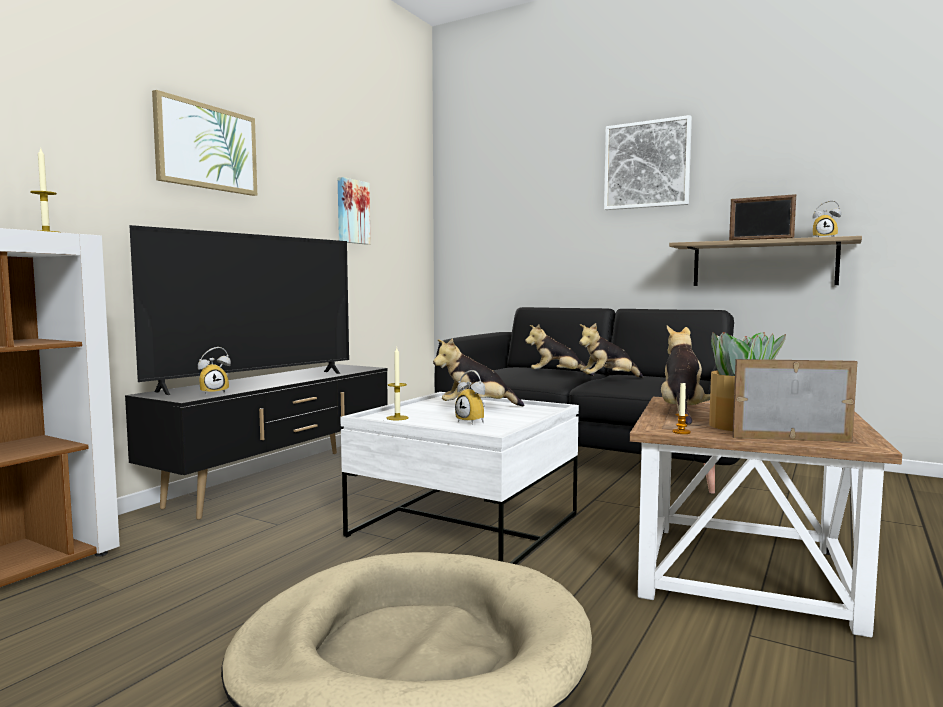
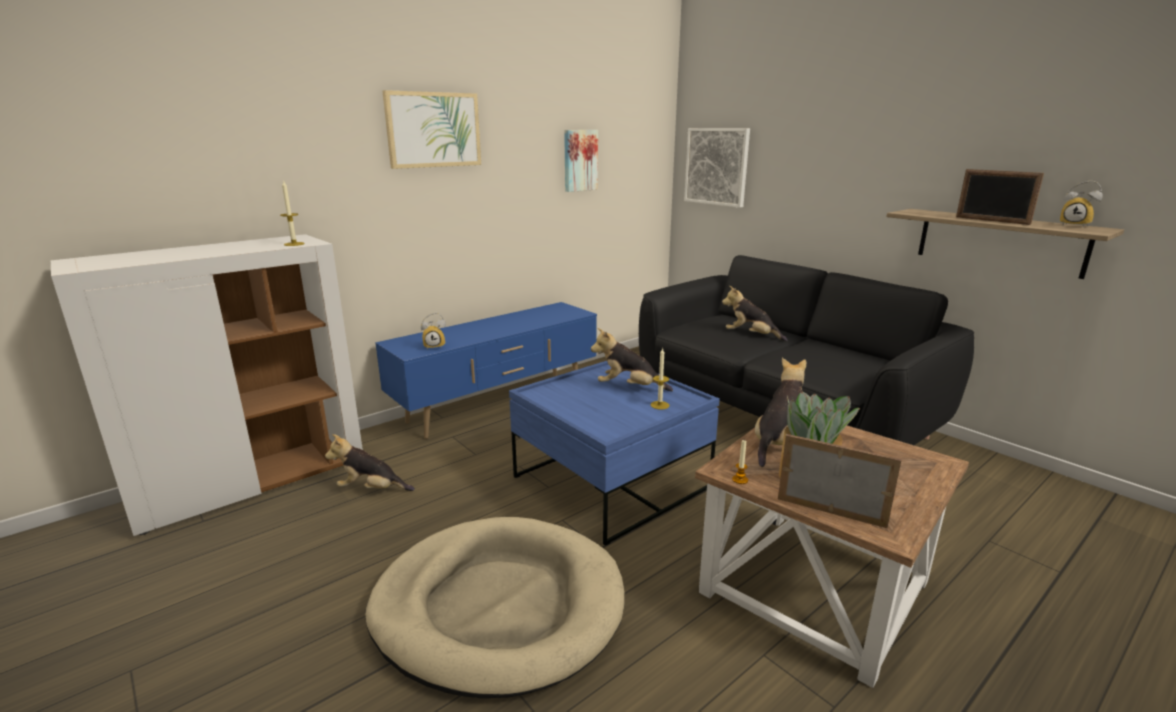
camera: 20 degrees right, 15 degrees up
black tv stand [125,364,388,520] -> blue tv stand [375,302,597,439]
television [129,225,349,395] -> none
white coffee table [340,392,579,564] -> blue coffee table [509,361,720,545]
candle [387,348,409,420] -> candle moved to [650,348,669,410]
alarm clock [455,370,486,425] -> none
plush toy [579,323,643,378] -> plush toy moved to [325,434,415,491]
picture [604,115,692,210] -> picture moved to [684,128,750,208]

